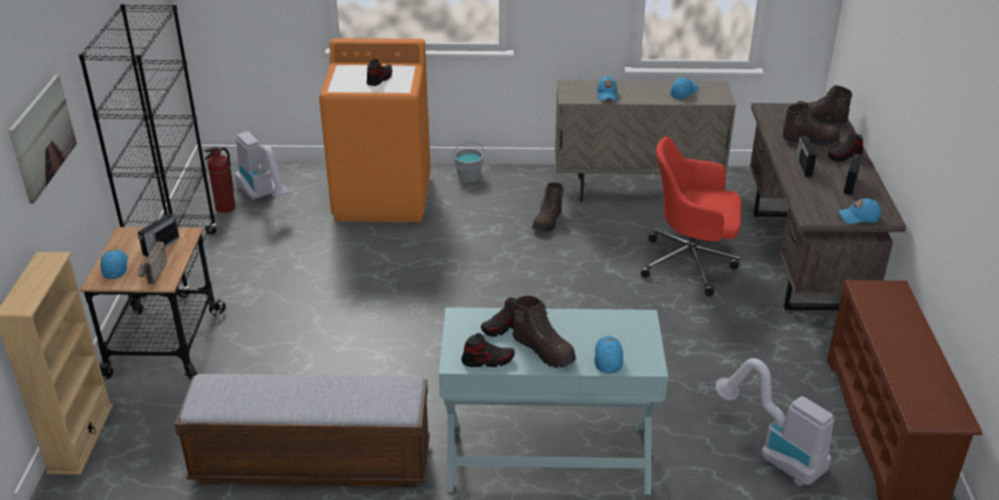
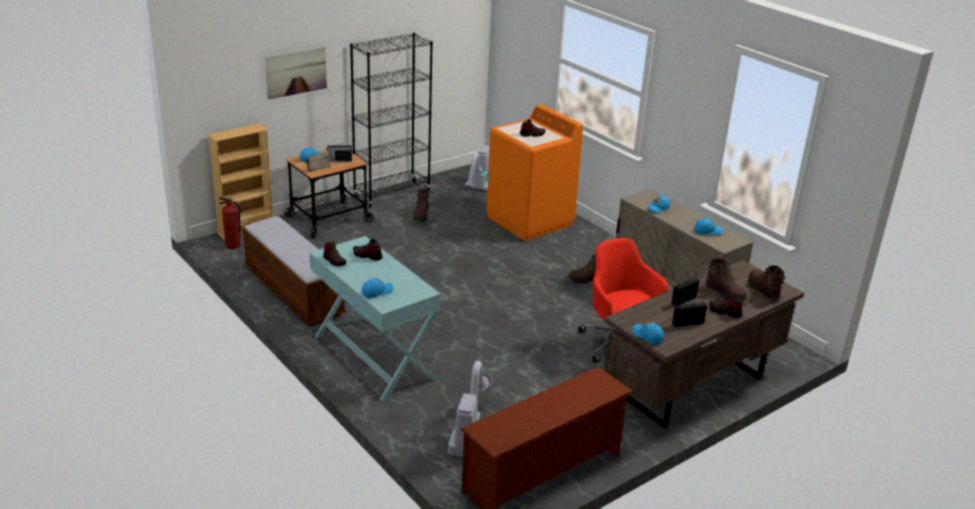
camera: 50 degrees right, 5 degrees down
fire extinguisher [204,147,236,213] -> fire extinguisher moved to [219,197,242,249]
grey bucket [453,142,484,183] -> none
brown boot [512,296,576,368] -> brown boot moved to [413,189,430,221]

